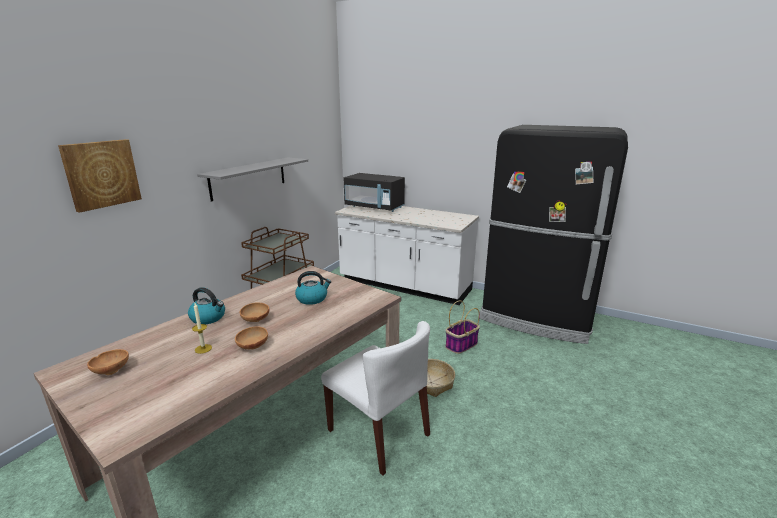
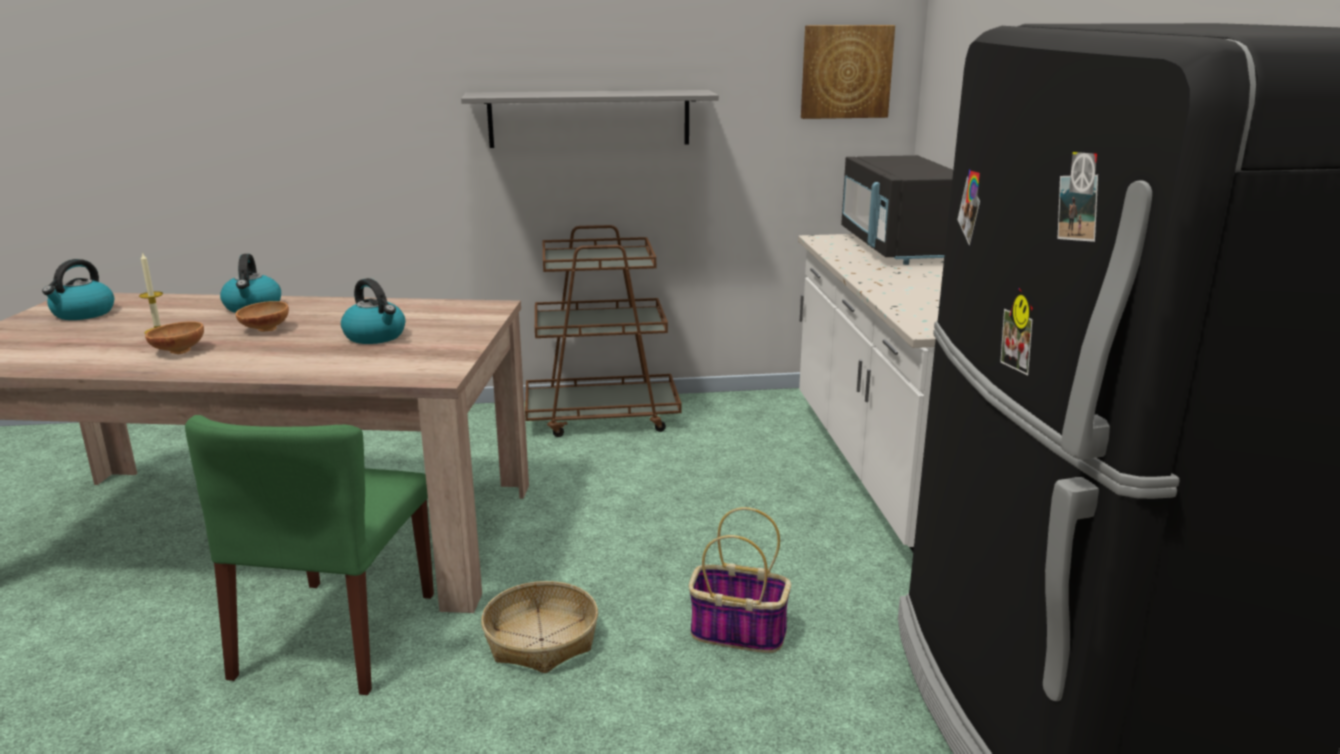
camera: 55 degrees right, 0 degrees up
picture [58,139,142,213] -> picture moved to [801,25,895,119]
brown bowl [87,349,129,375] -> kettle [42,259,114,320]
white chair [321,321,430,476] -> green chair [185,415,434,695]

